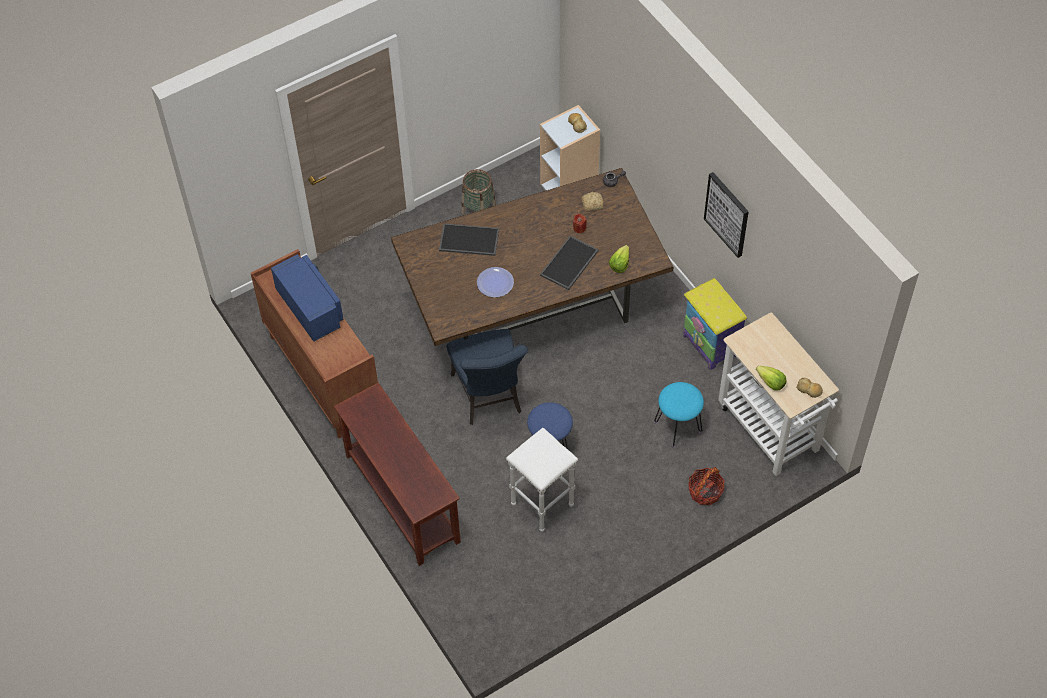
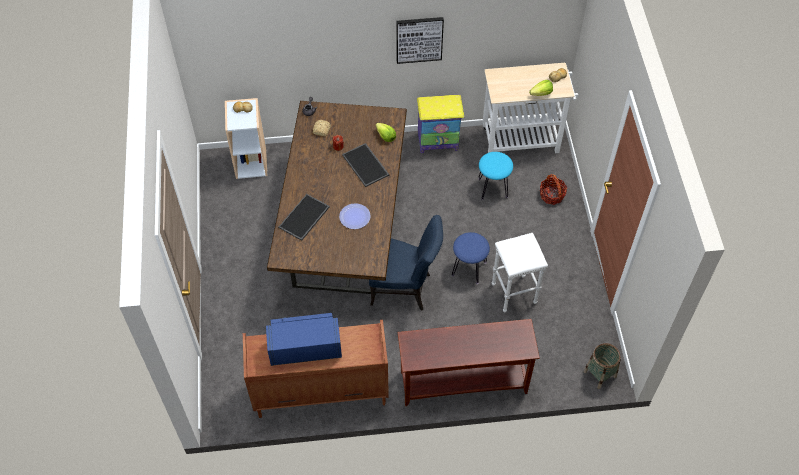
camera: 65 degrees left, 0 degrees up
basket [461,169,496,214] -> basket moved to [583,343,621,389]

